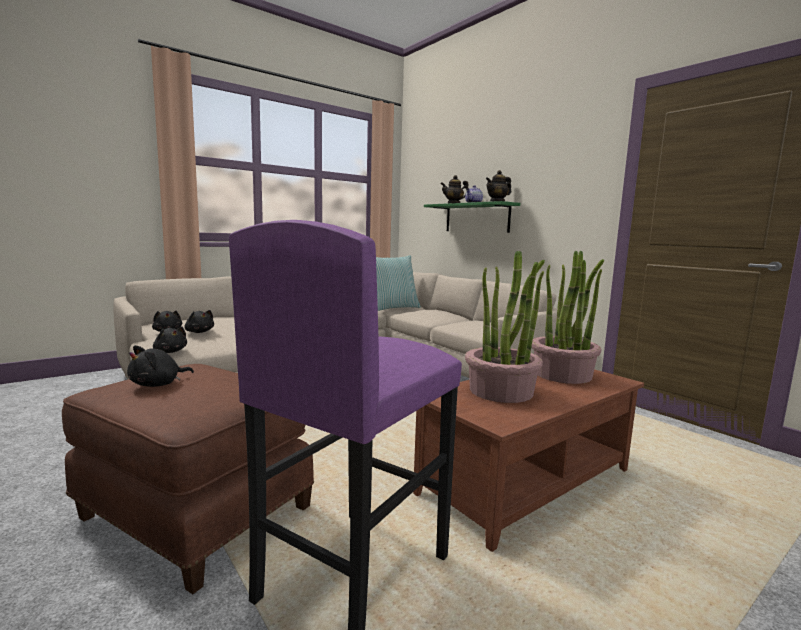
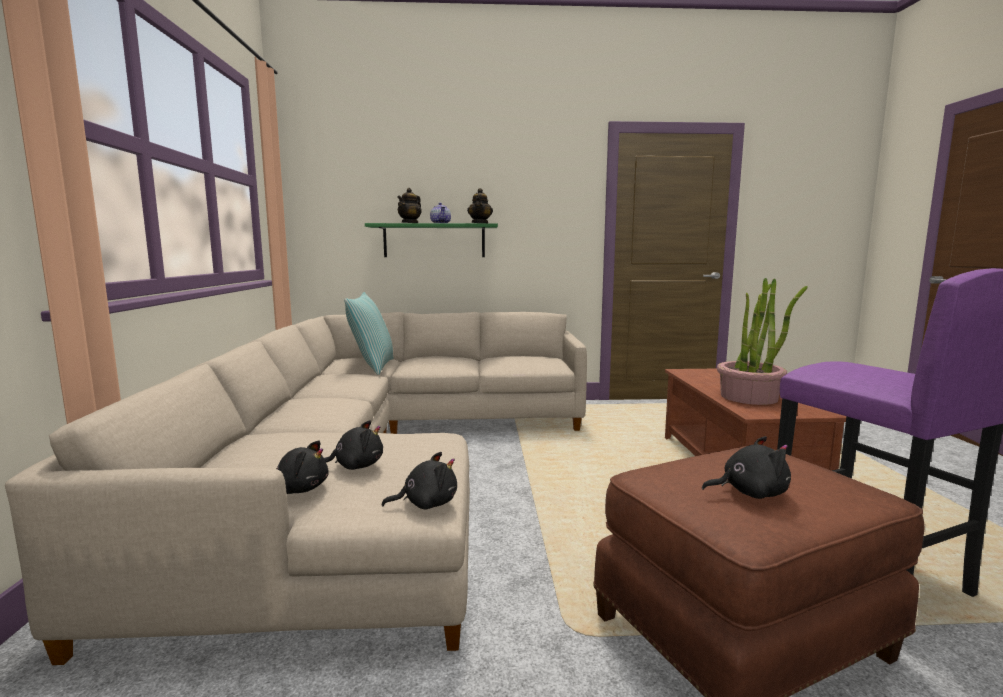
camera: 55 degrees left, 0 degrees up
black plush toy [127,345,194,387] -> black plush toy turned 75 degrees counterclockwise [702,436,791,499]
potted plant [531,251,604,384] -> none

